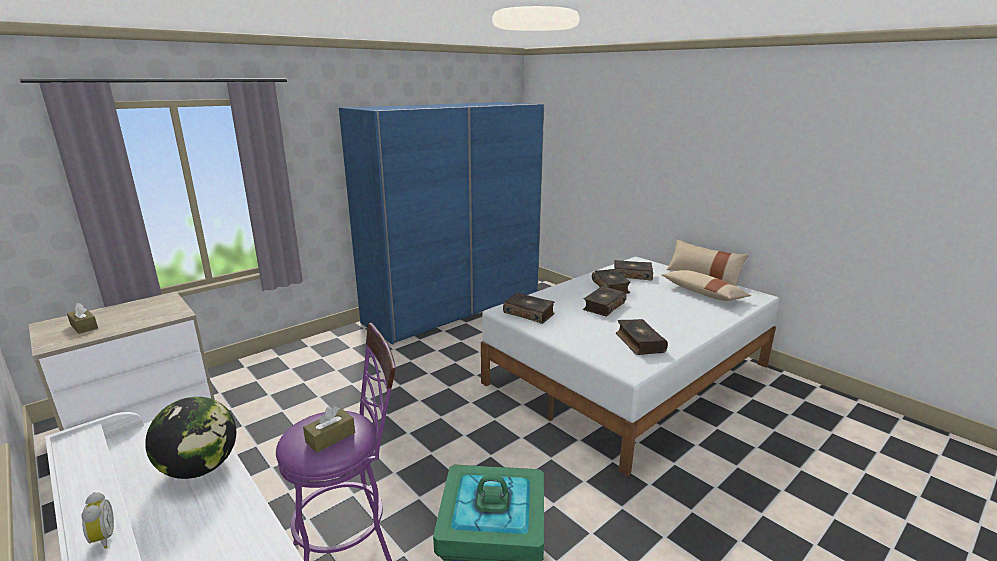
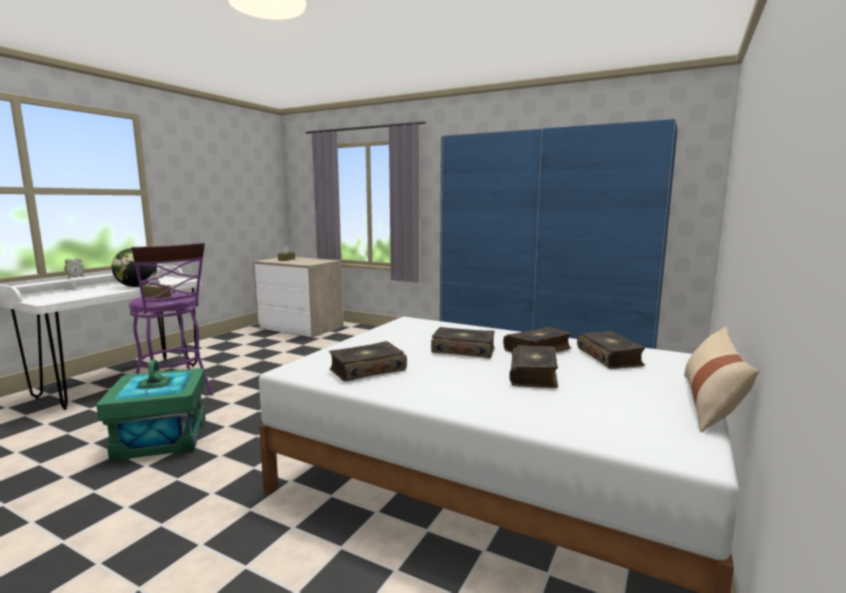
camera: 70 degrees right, 10 degrees down
book [503,293,554,324] -> book moved to [509,345,558,388]
beige pillow [661,270,751,301] -> none

